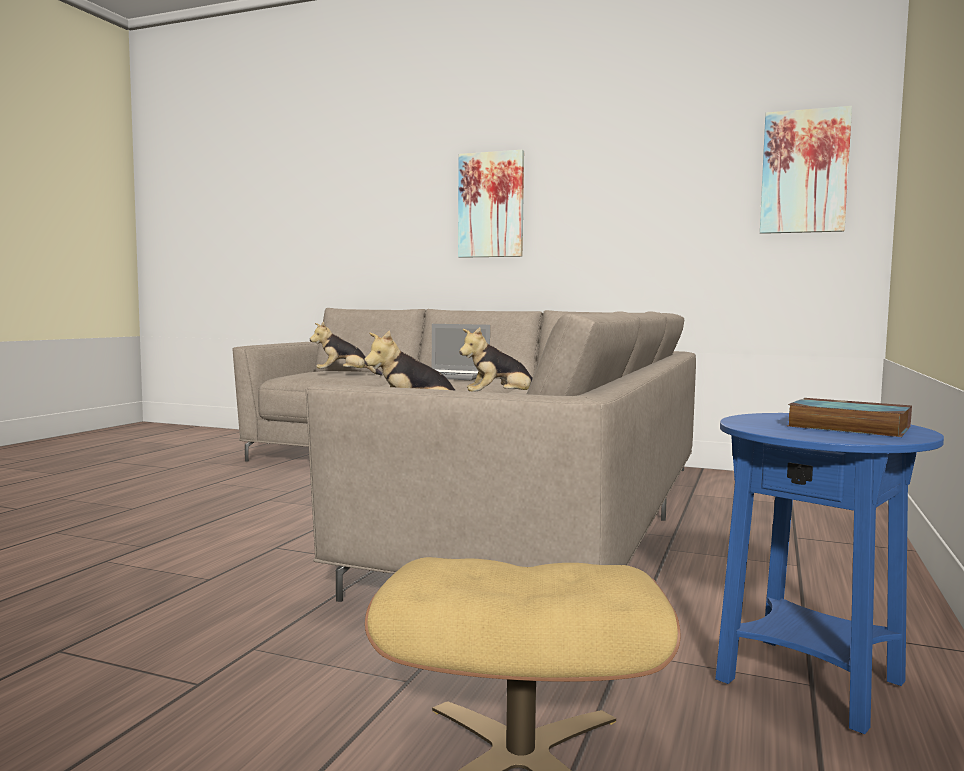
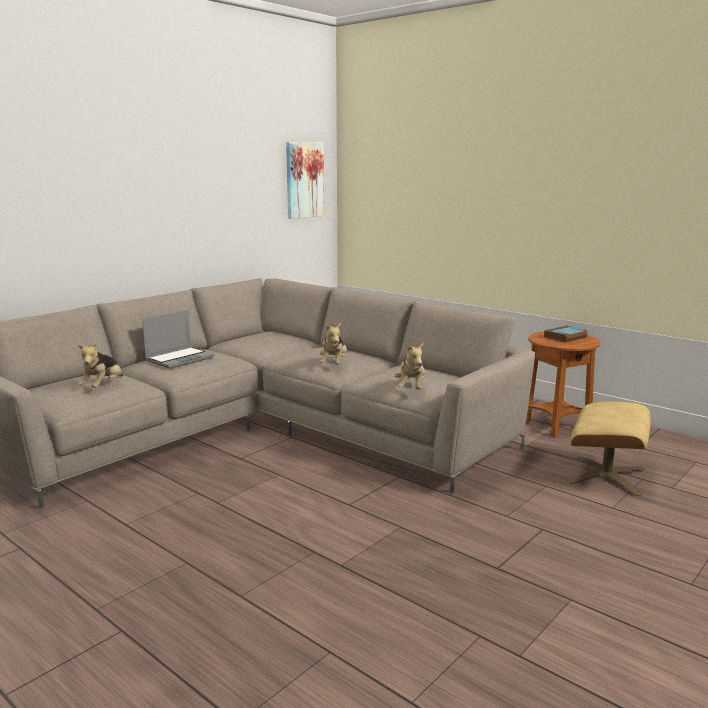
camera: 70 degrees left, 10 degrees up
picture [458,150,524,258] -> none
blue side table [715,413,944,734] -> brown side table [526,332,601,437]

